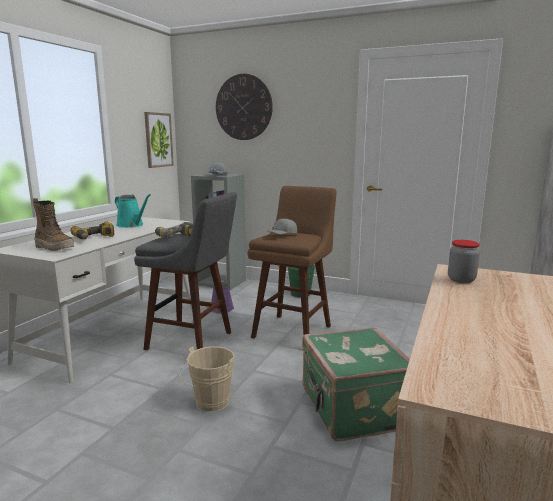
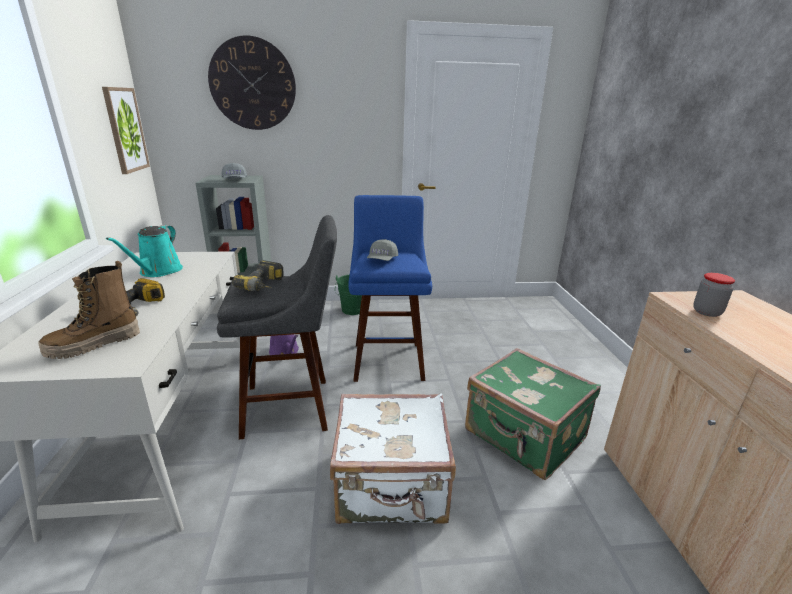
camera: 30 degrees left, 10 degrees up
boot [33,198,74,251] -> boot turned 135 degrees clockwise [39,261,140,359]
turquoise watering can [115,194,151,228] -> turquoise watering can turned 90 degrees clockwise [106,225,183,277]
beige bucket [180,346,234,412] -> white suitcase [330,394,456,524]
brown stool [247,186,337,338] -> blue stool [348,195,432,382]

